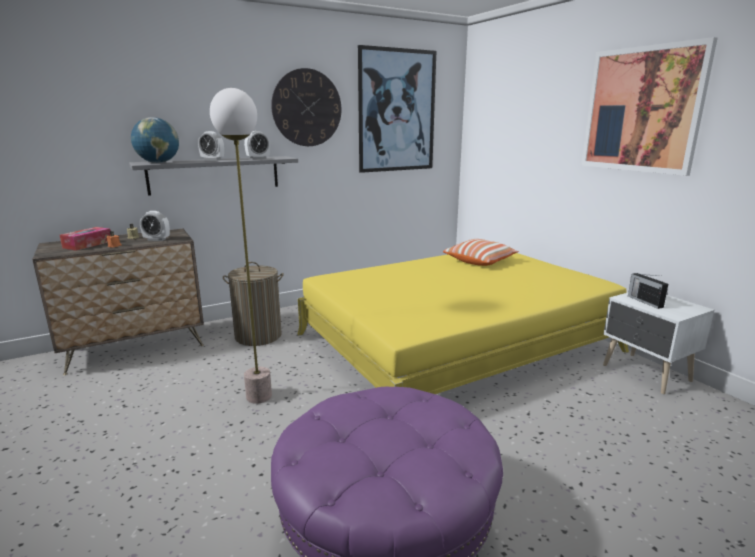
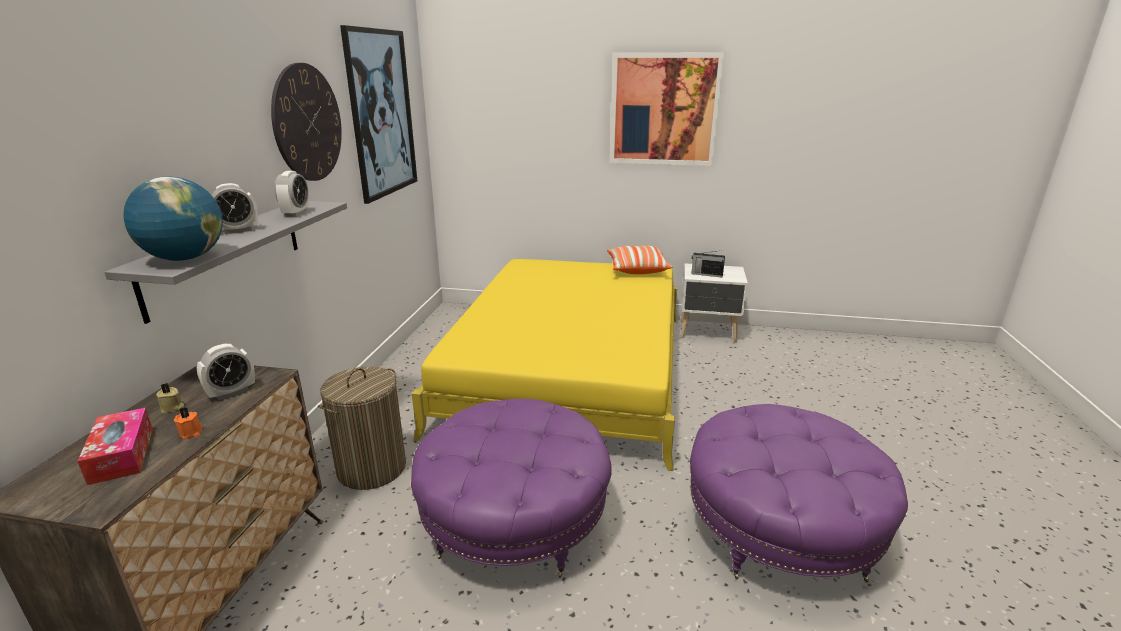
camera: 50 degrees left, 5 degrees up
floor lamp [210,88,272,404] -> purple ottoman [411,399,612,578]
pillow [443,239,519,266] -> pillow moved to [607,245,672,274]

